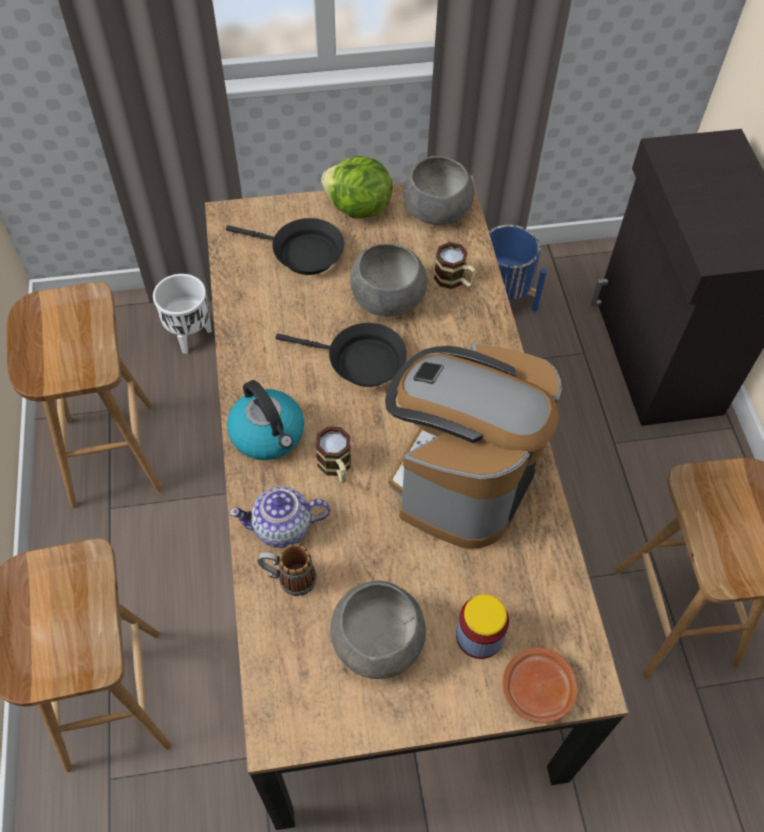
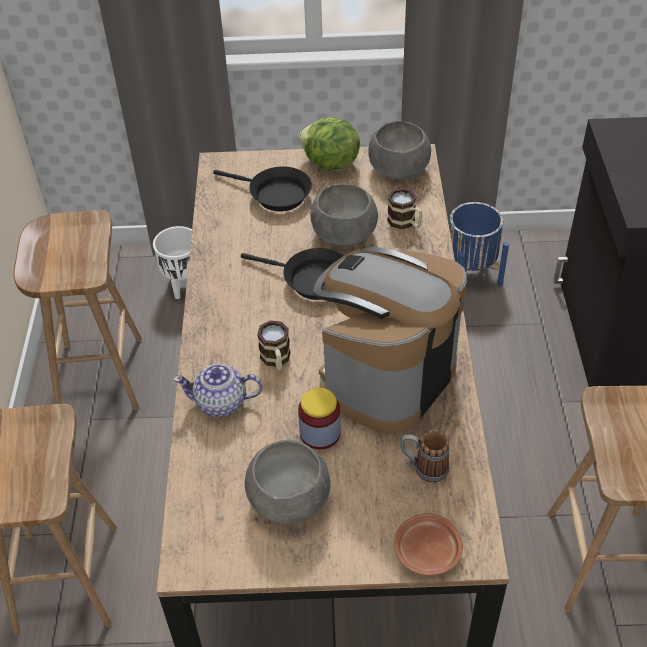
camera: 10 degrees right, 10 degrees down
kettle [227,380,304,460] -> none
mug [257,544,317,596] -> mug moved to [400,430,450,482]
jar [456,594,509,659] -> jar moved to [298,388,341,449]

